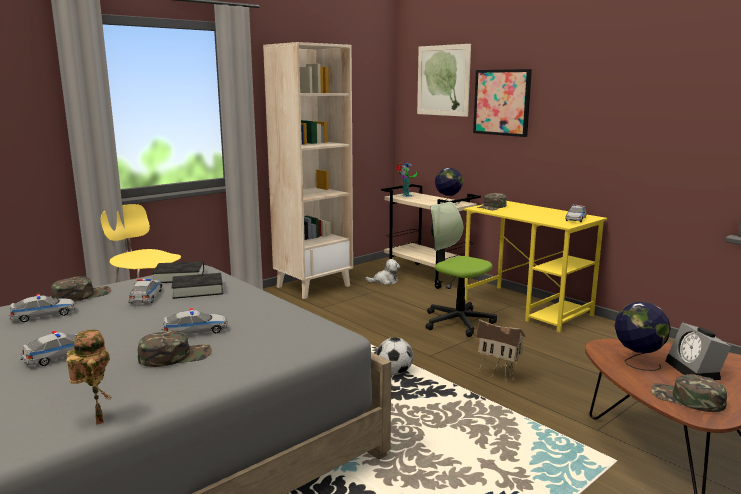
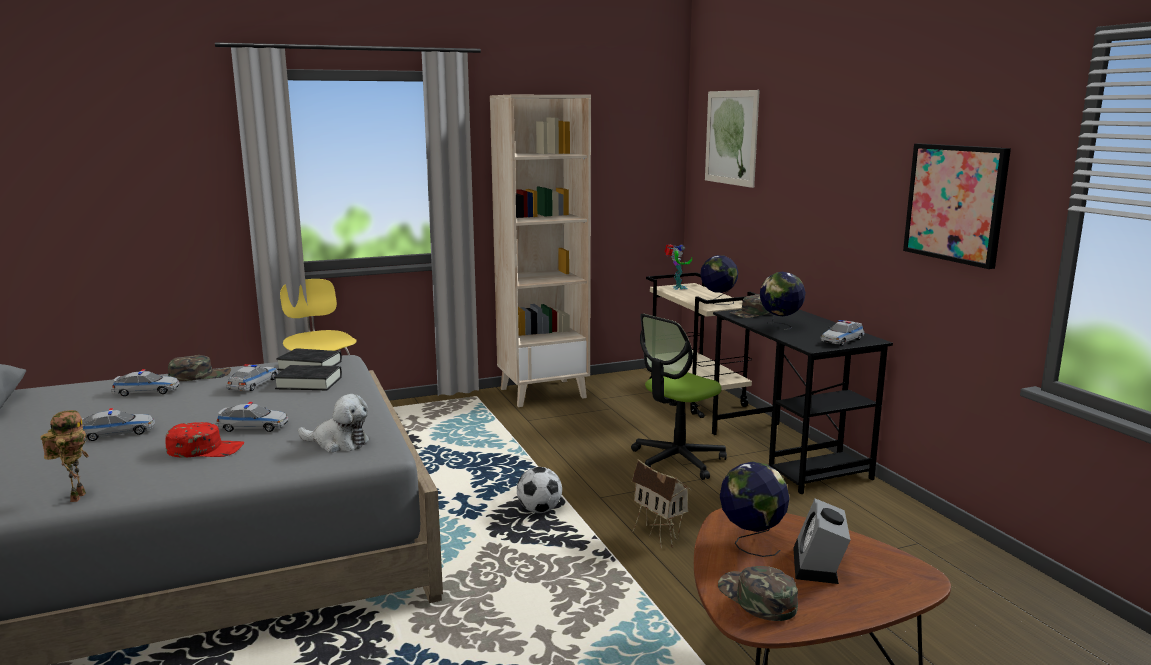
camera: 20 degrees right, 0 degrees up
green cap [138,331,211,367] -> red cap [165,422,244,458]
plush toy [365,259,400,285] -> plush toy moved to [298,394,370,452]
office chair [425,202,497,337] -> office chair turned 105 degrees counterclockwise [631,314,727,480]
yellow desk [464,201,607,332] -> black desk [712,309,893,494]
picture [473,69,532,137] -> picture moved to [903,144,1011,269]
none -> globe [760,272,806,330]

